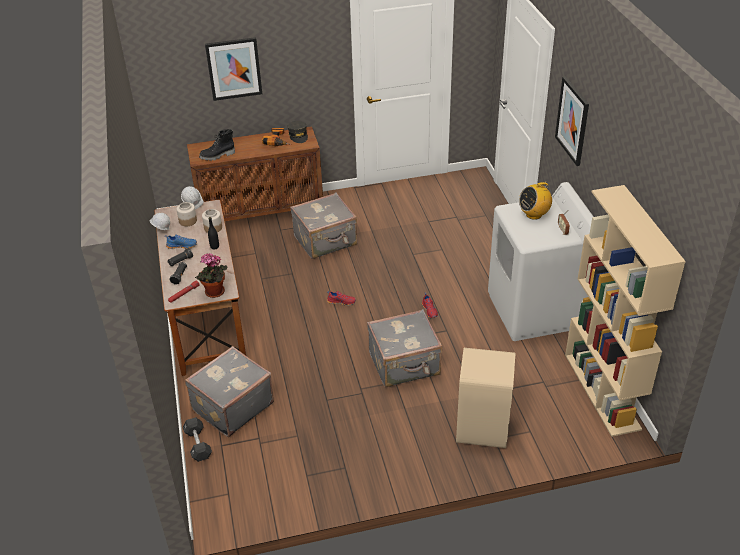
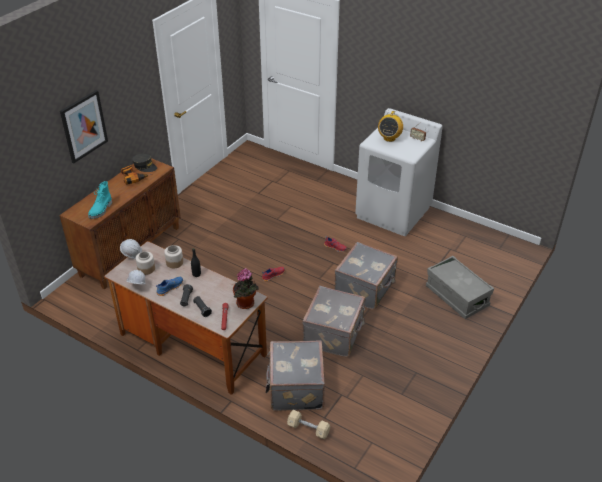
camera: 45 degrees left, 0 degrees up
black dumbbell [183,417,212,462] -> beige dumbbell [287,410,330,439]
black boot [199,129,235,161] -> turquoise boot [88,181,112,219]
grey suitcase [290,193,357,259] -> grey suitcase moved to [302,286,365,357]
beige trash can [456,348,515,448] -> grey storage box [426,256,494,319]
picture [555,76,589,166] -> none
beige bookcase [565,185,686,437] -> none

